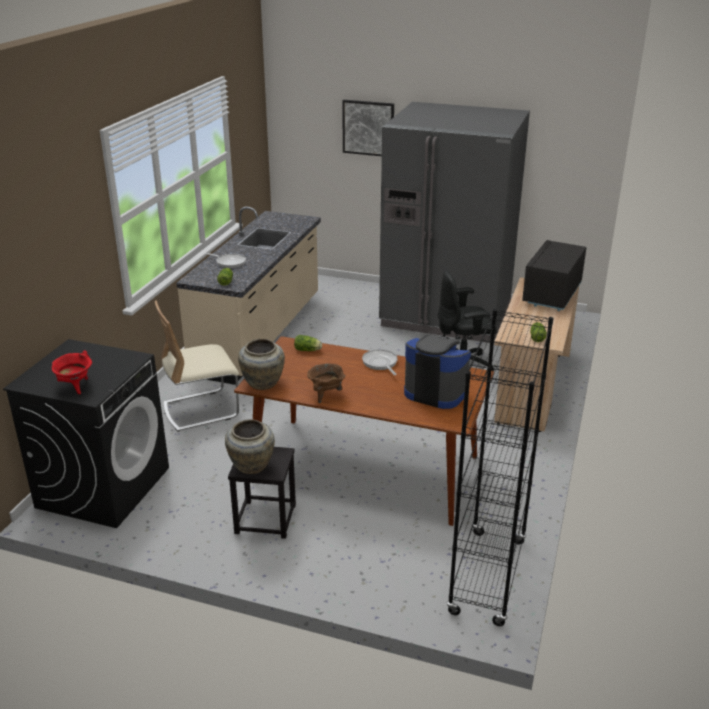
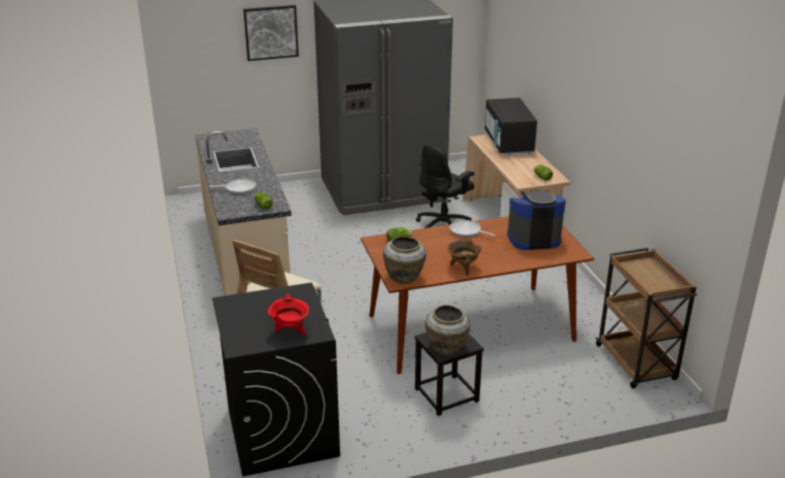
camera: 35 degrees left, 0 degrees up
black bookcase [447,309,553,626] -> brown cart [595,248,697,389]

